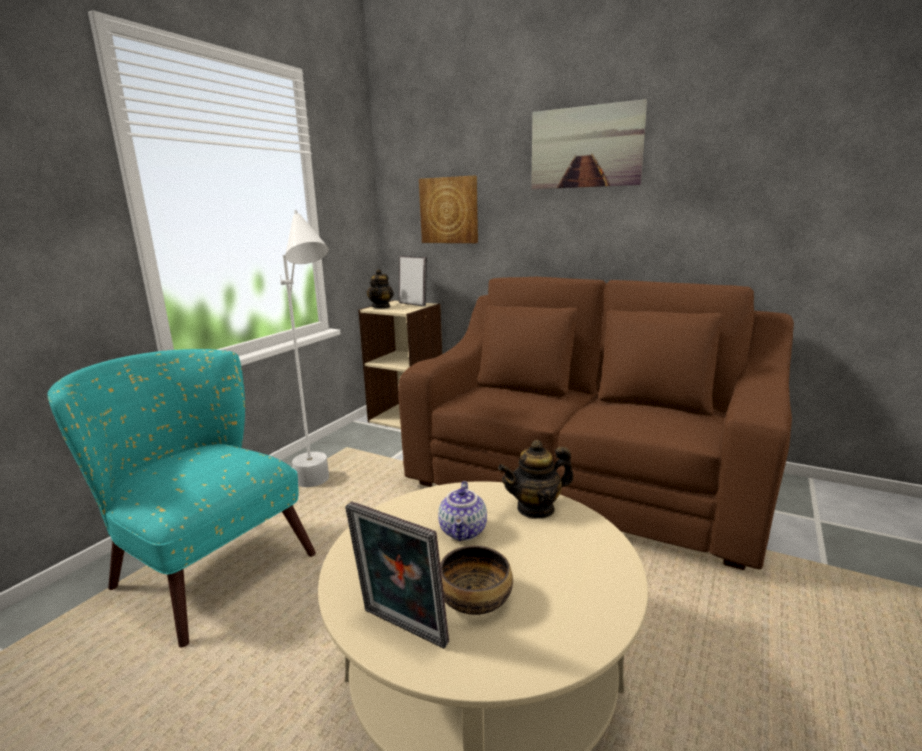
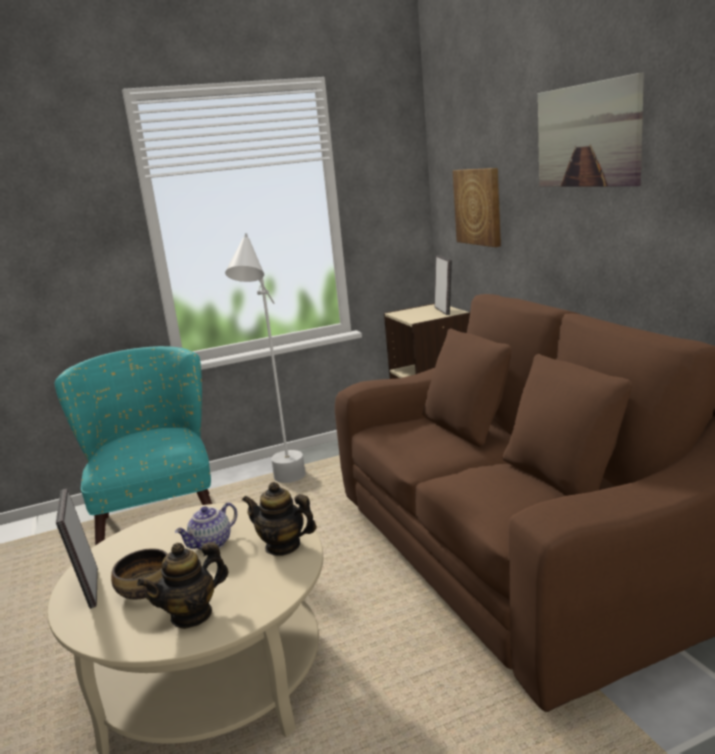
camera: 40 degrees right, 0 degrees up
teapot [366,269,394,308] -> teapot moved to [137,542,228,629]

